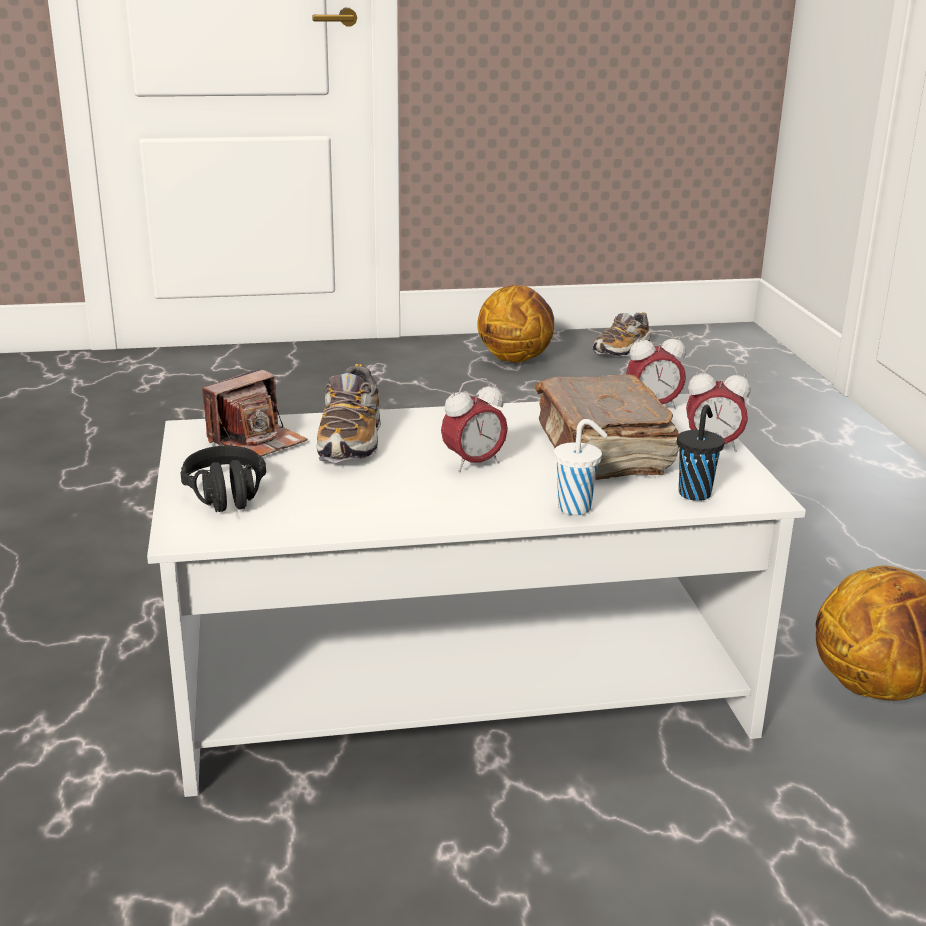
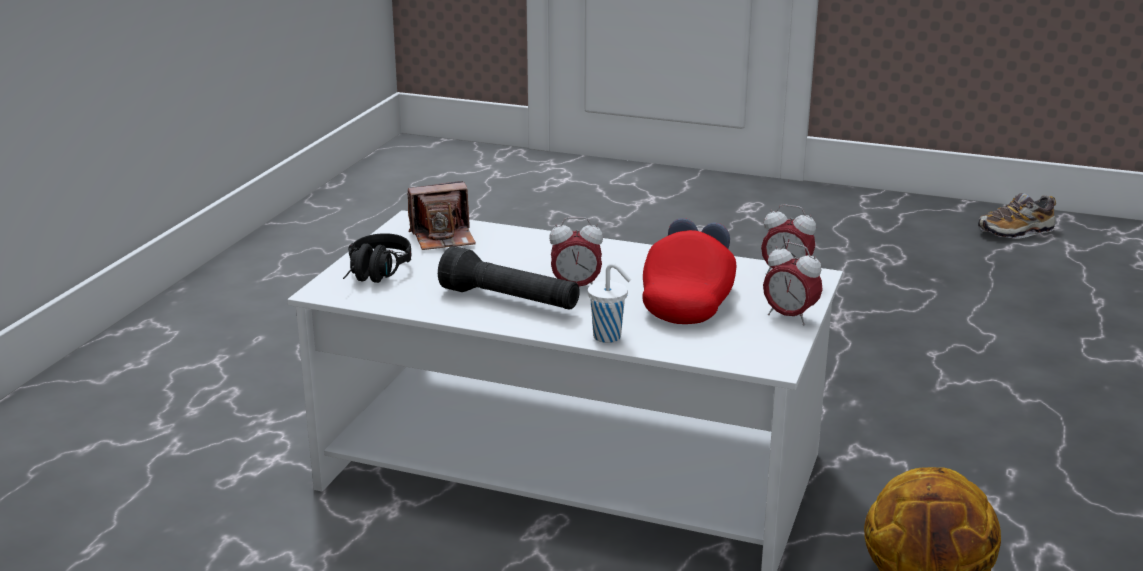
camera: 30 degrees right, 0 degrees up
shoe [317,364,381,463] -> none
basketball [478,285,554,363] -> none
brown book [535,374,680,480] -> red cap [642,218,736,324]
black cup [677,405,724,501] -> none
none -> black flashlight [438,246,580,310]

